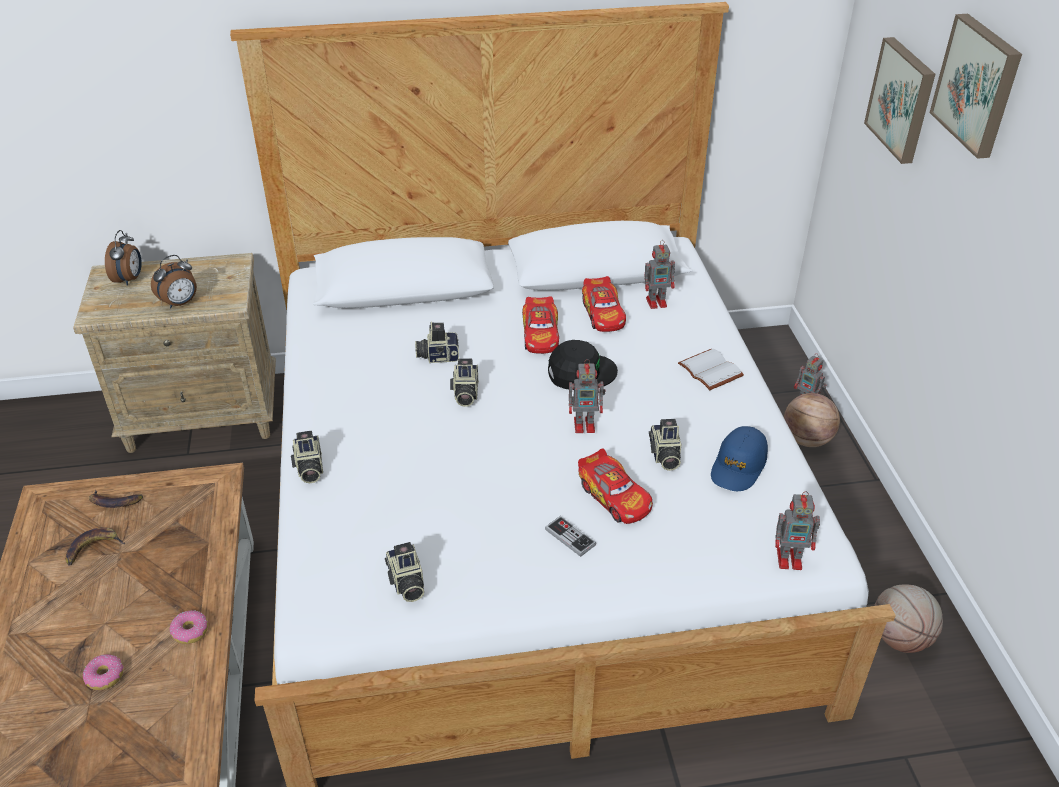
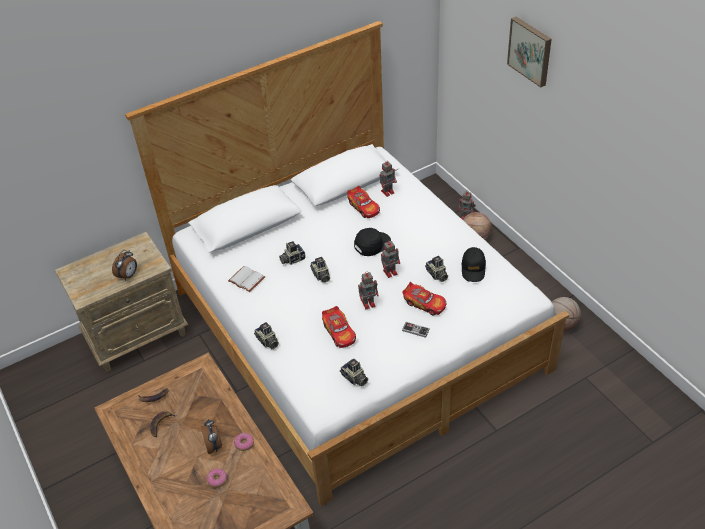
camera: 20 degrees left, 5 degrees up
alarm clock [105,230,142,286] -> alarm clock moved to [201,419,222,454]
toy car [522,296,559,354] -> toy car moved to [322,306,356,348]
white book [678,348,744,390] -> white book moved to [228,266,265,292]
blue cap [711,426,768,491] -> black cap [461,247,486,282]
toy robot [775,491,820,570] -> toy robot moved to [358,271,378,309]
picture [864,37,935,164] -> none

